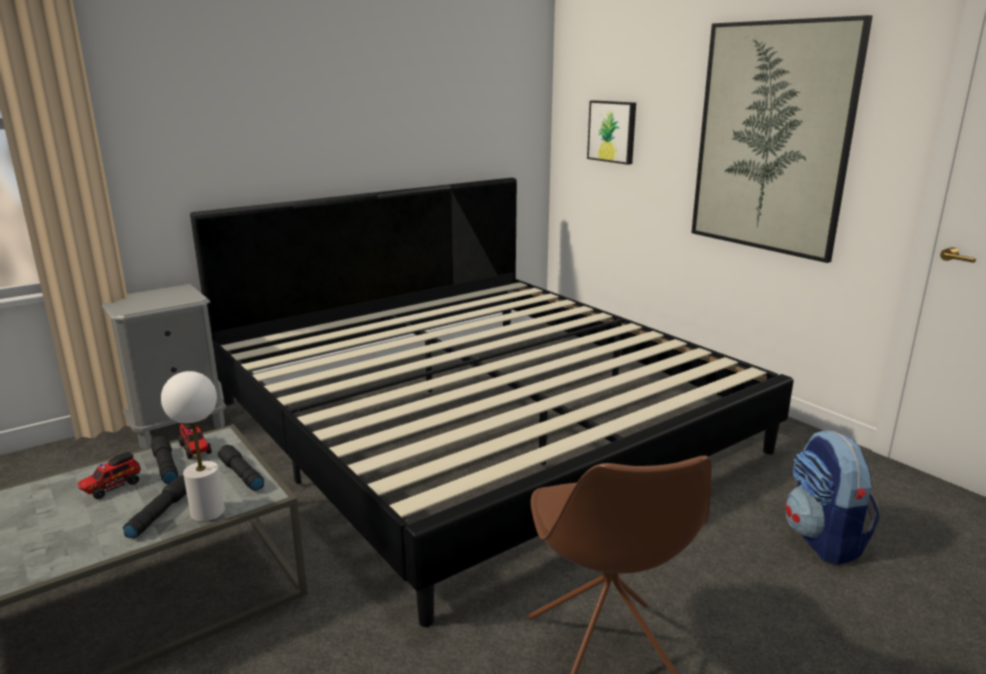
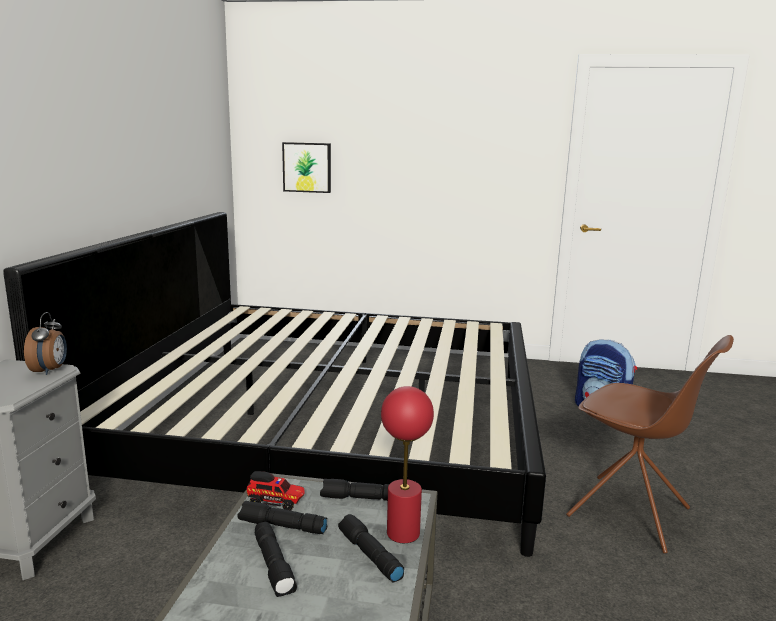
camera: 45 degrees left, 5 degrees down
toy truck [78,452,141,500] -> black flashlight [255,522,297,597]
white table lamp [161,371,225,522] -> red table lamp [381,386,434,543]
picture [691,15,873,263] -> none
none -> alarm clock [24,312,67,375]

